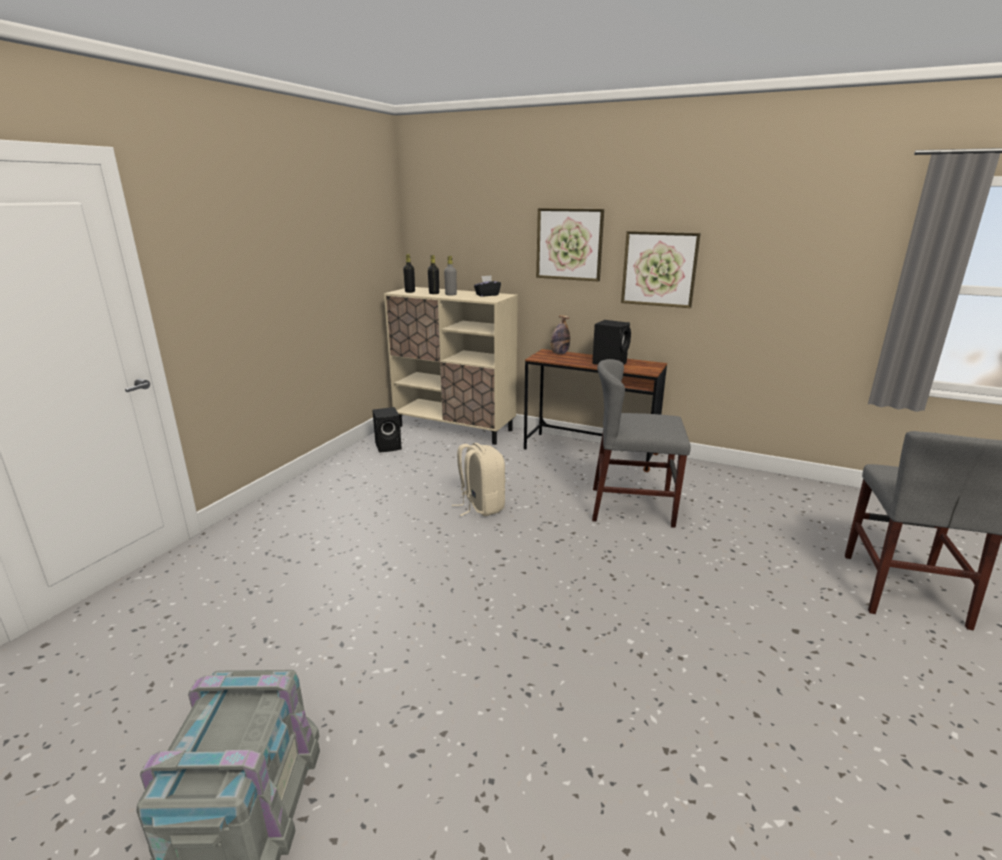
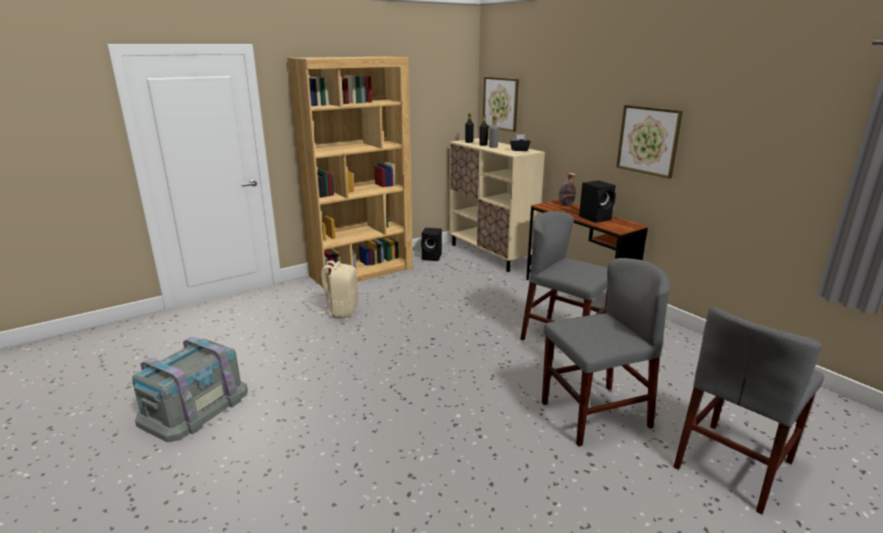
camera: 30 degrees right, 0 degrees up
beige backpack [452,443,505,516] -> beige backpack moved to [319,260,358,318]
picture [536,208,604,282] -> picture moved to [483,77,519,132]
none -> brown bookcase [287,57,413,290]
none -> grey chair [542,258,670,446]

